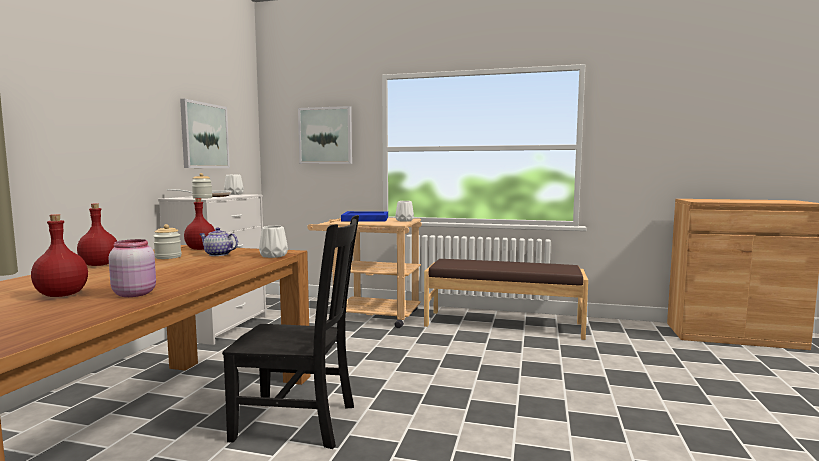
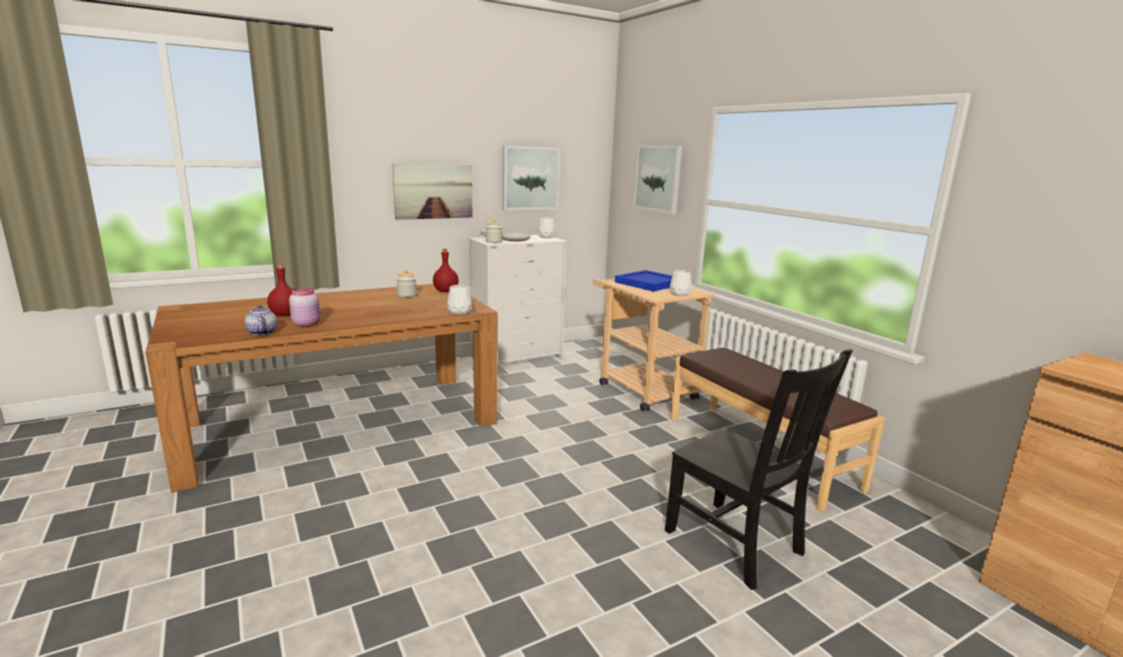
camera: 45 degrees right, 10 degrees up
red bottle [77,204,117,266] -> none
teapot [200,228,238,256] -> teapot moved to [245,305,277,336]
black chair [222,215,359,449] -> black chair moved to [665,349,853,590]
none -> picture [392,163,472,220]

